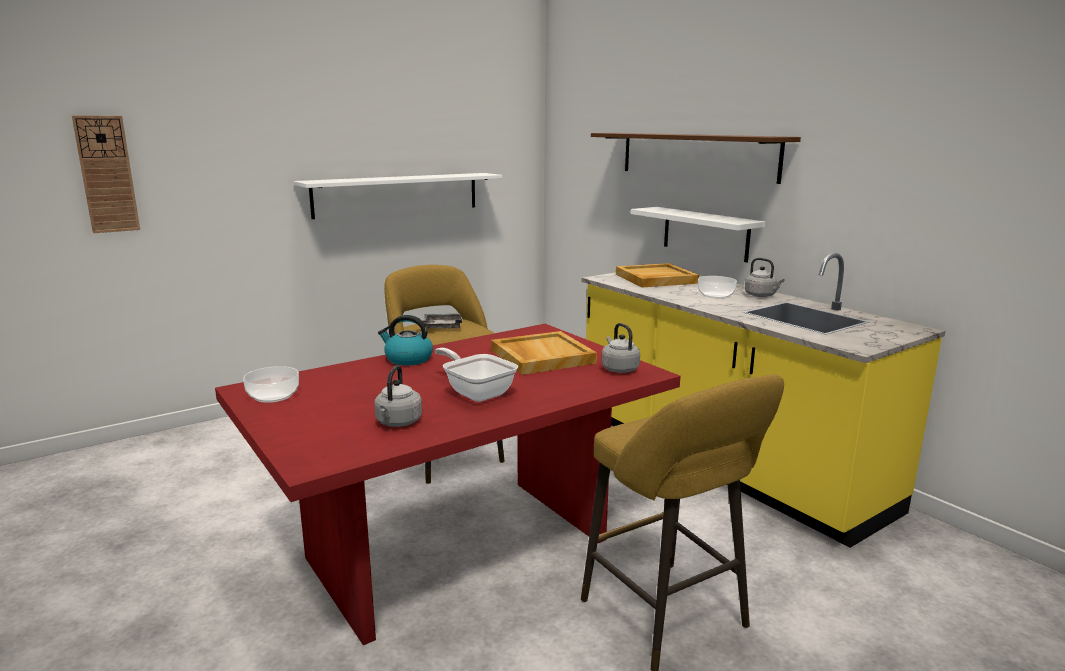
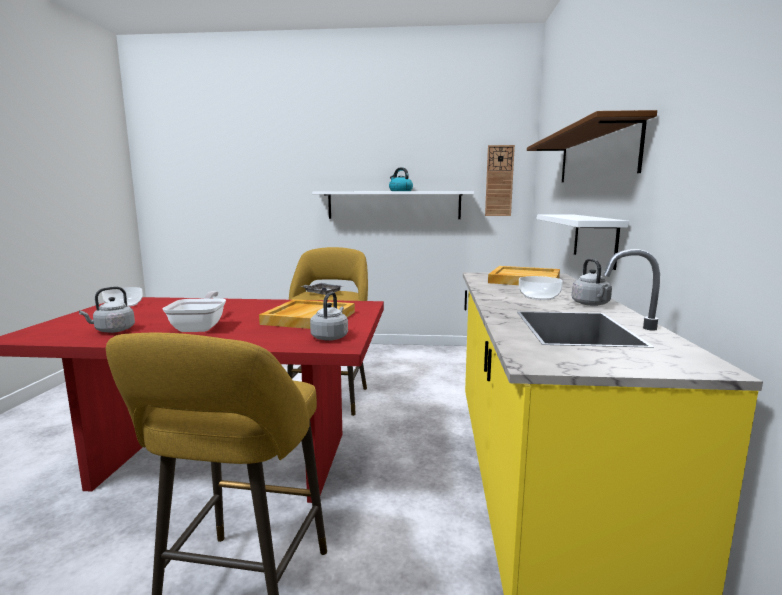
camera: 40 degrees right, 5 degrees down
wall clock [72,115,140,233] -> wall clock moved to [485,145,515,216]
kettle [378,315,433,365] -> kettle moved to [389,167,413,191]

